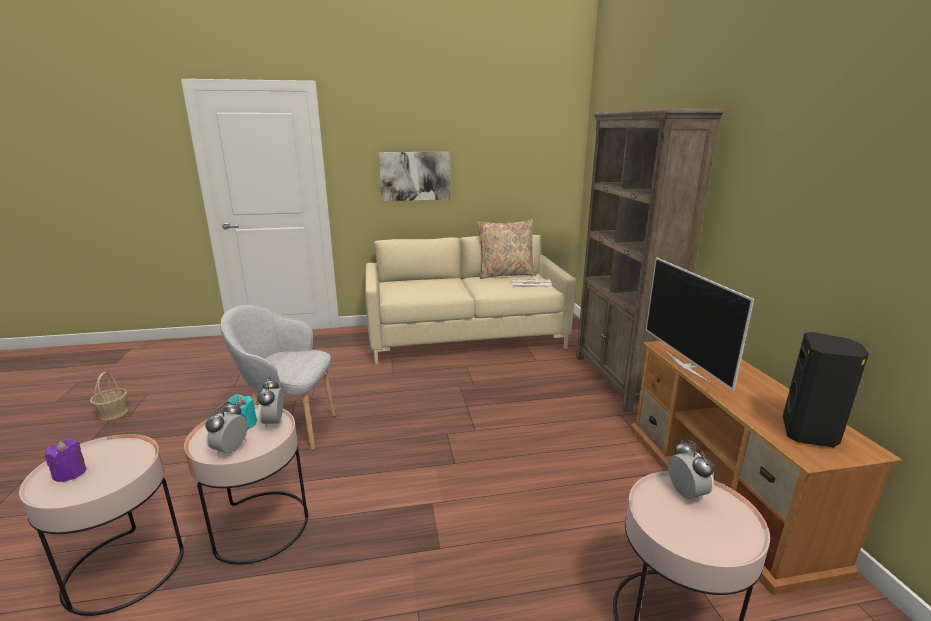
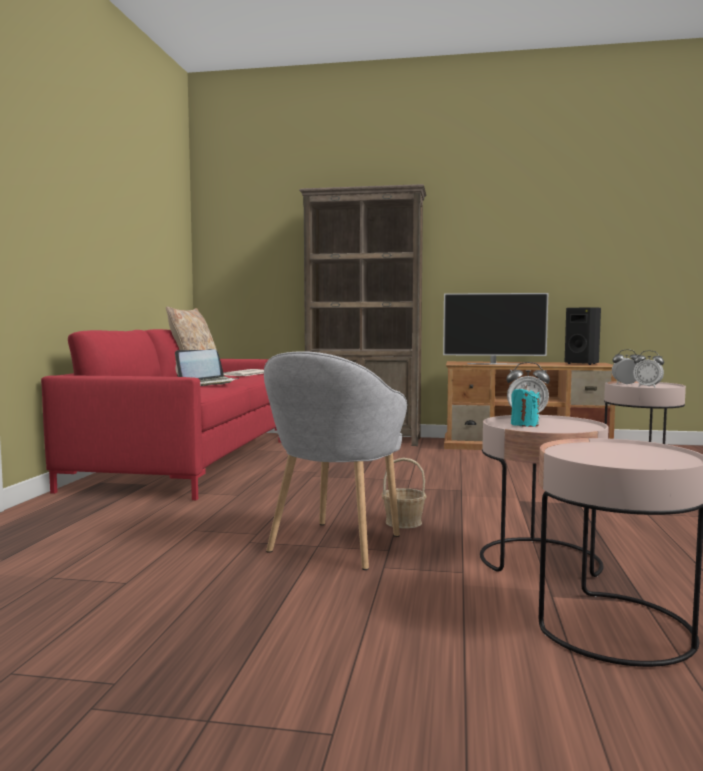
camera: 70 degrees left, 15 degrees down
purple candle [45,439,86,482] -> none
basket [90,372,128,420] -> basket moved to [382,458,427,528]
alarm clock [205,402,248,456] -> alarm clock moved to [633,350,664,388]
beige sofa [365,235,576,364] -> red sofa [41,329,281,500]
picture [378,152,451,201] -> none
none -> laptop [175,349,239,386]

